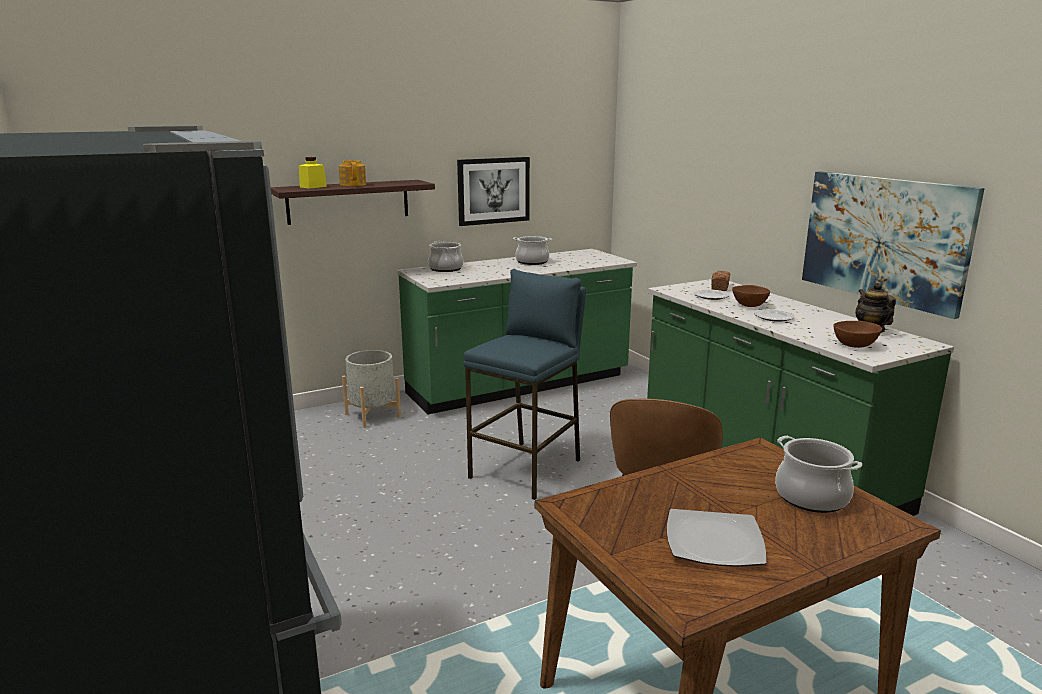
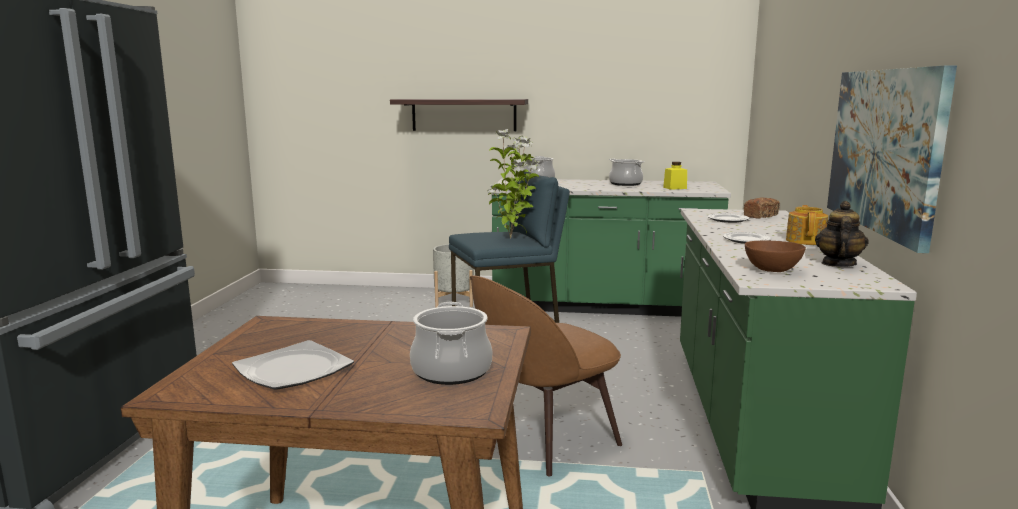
camera: 35 degrees right, 5 degrees down
yellow jar [299,157,327,189] -> yellow jar moved to [663,162,687,190]
teapot [339,160,366,186] -> teapot moved to [786,205,828,245]
picture [457,157,530,226] -> none
brown bowl [732,285,770,307] -> none
none -> potted plant [487,129,540,238]

